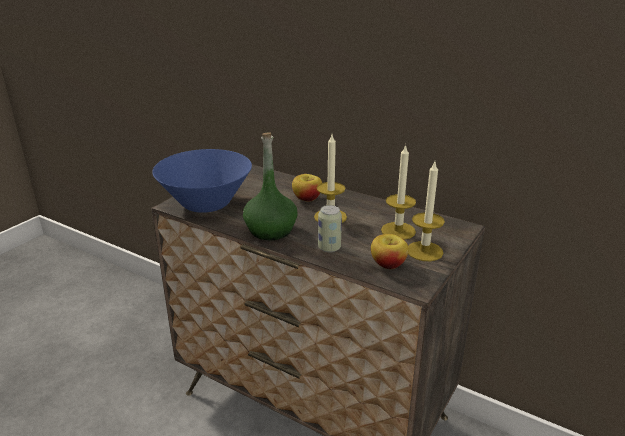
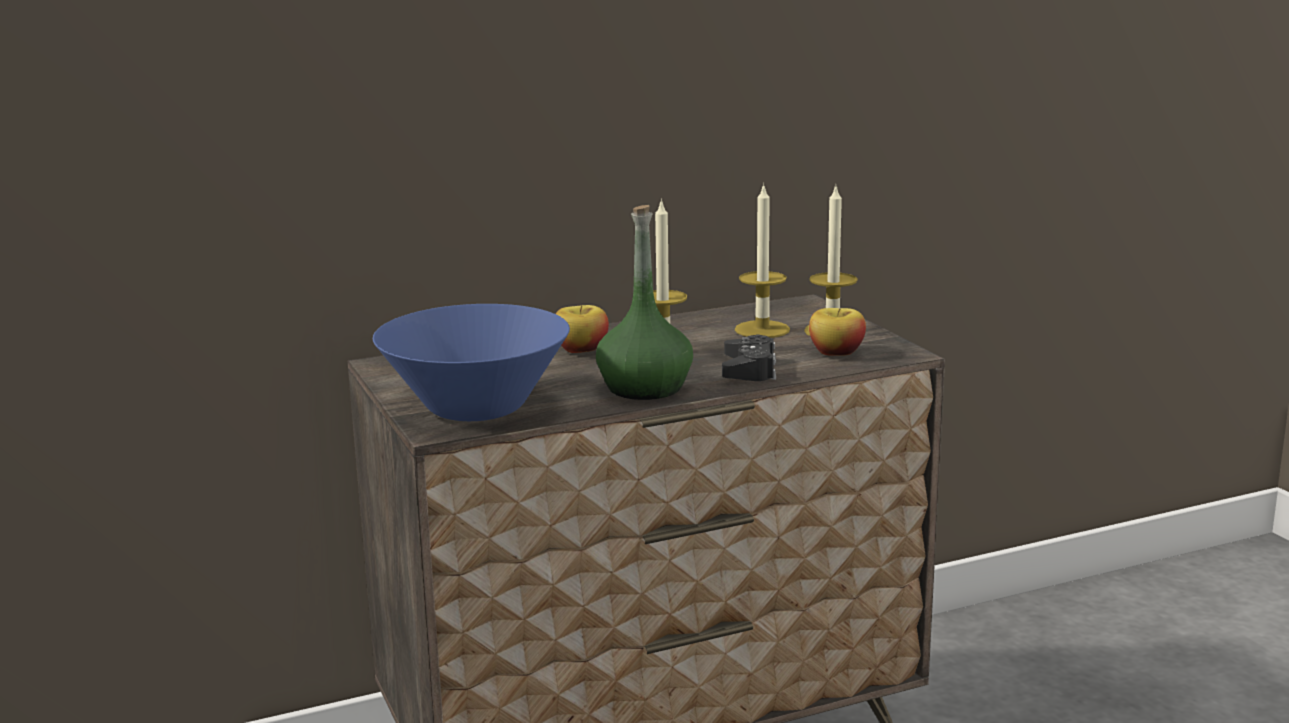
camera: 55 degrees left, 10 degrees down
can [318,205,342,253] -> black game controller [722,335,776,381]

